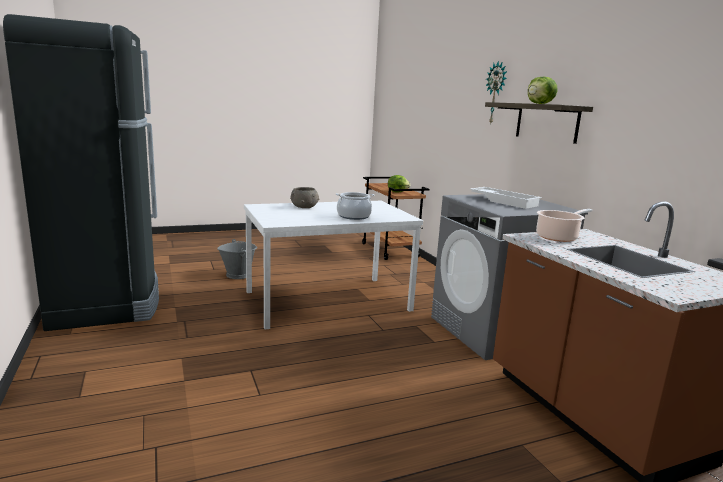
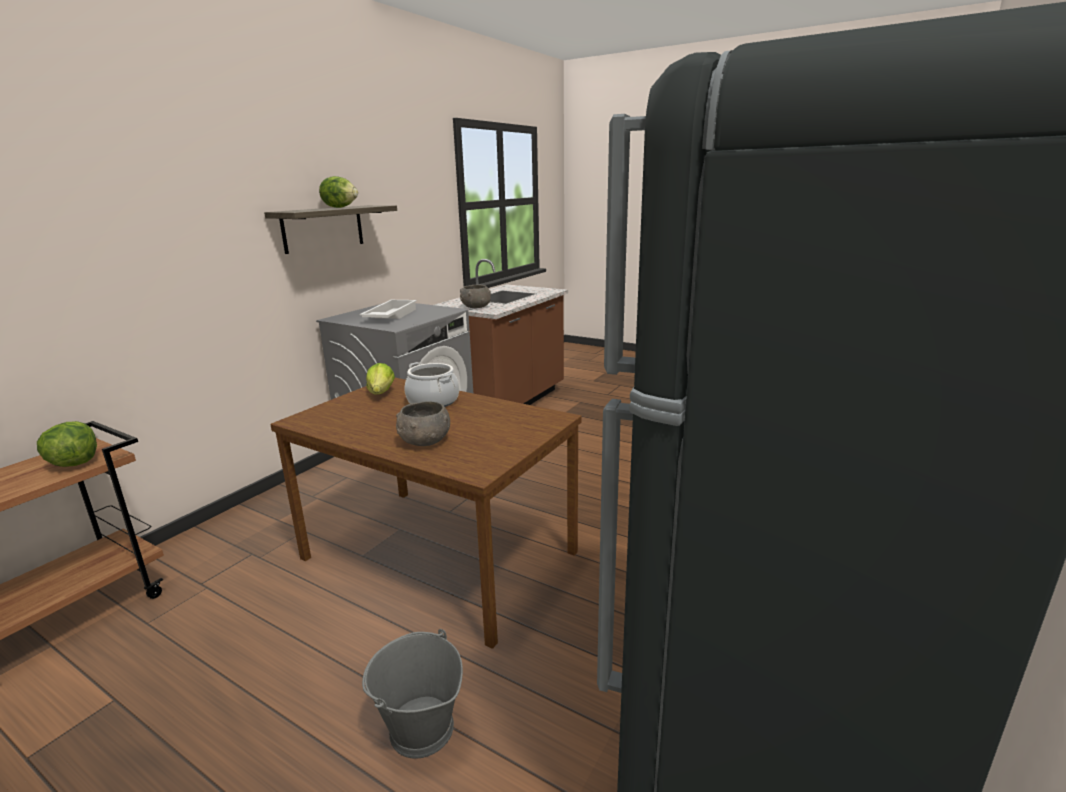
camera: 125 degrees left, 5 degrees up
white dining table [244,201,423,330] -> brown dining table [270,378,582,649]
wall clock [486,61,507,125] -> none
cooking pot [536,209,592,242] -> grey bowl [460,285,491,308]
none -> lettuce [366,363,395,394]

